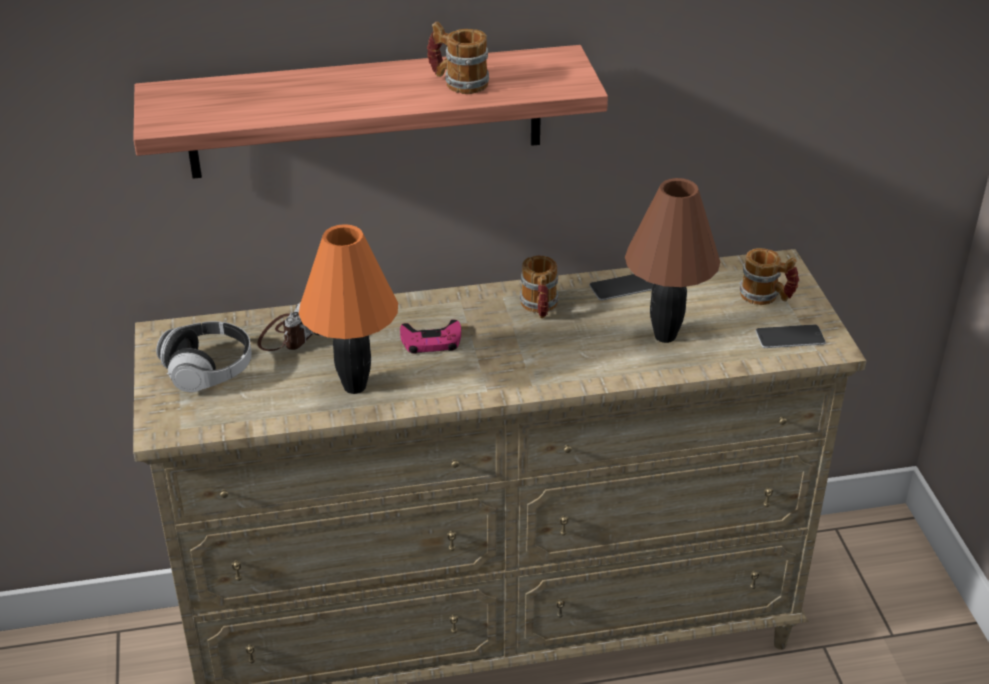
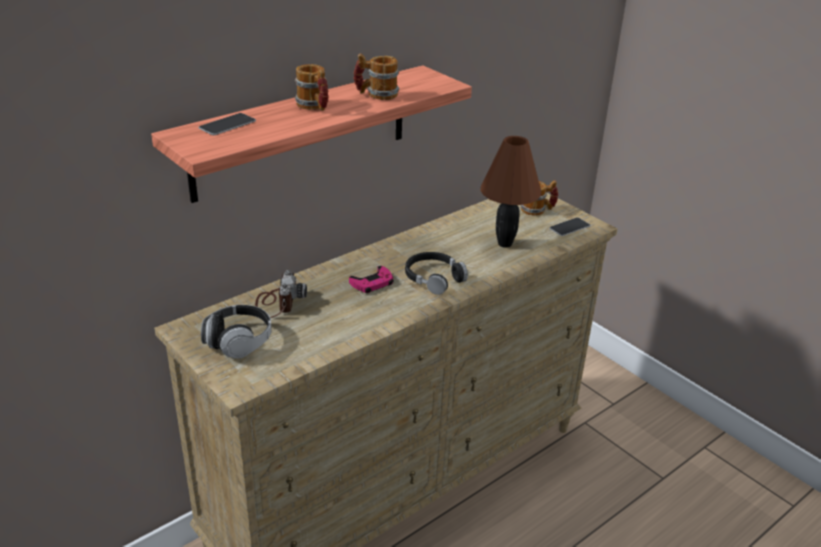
camera: 30 degrees left, 5 degrees down
orange table lamp [299,224,398,394] -> none
mug [520,256,559,318] -> mug moved to [295,64,329,111]
phone [589,274,654,301] -> phone moved to [198,113,256,135]
none -> black headphones [405,252,468,295]

